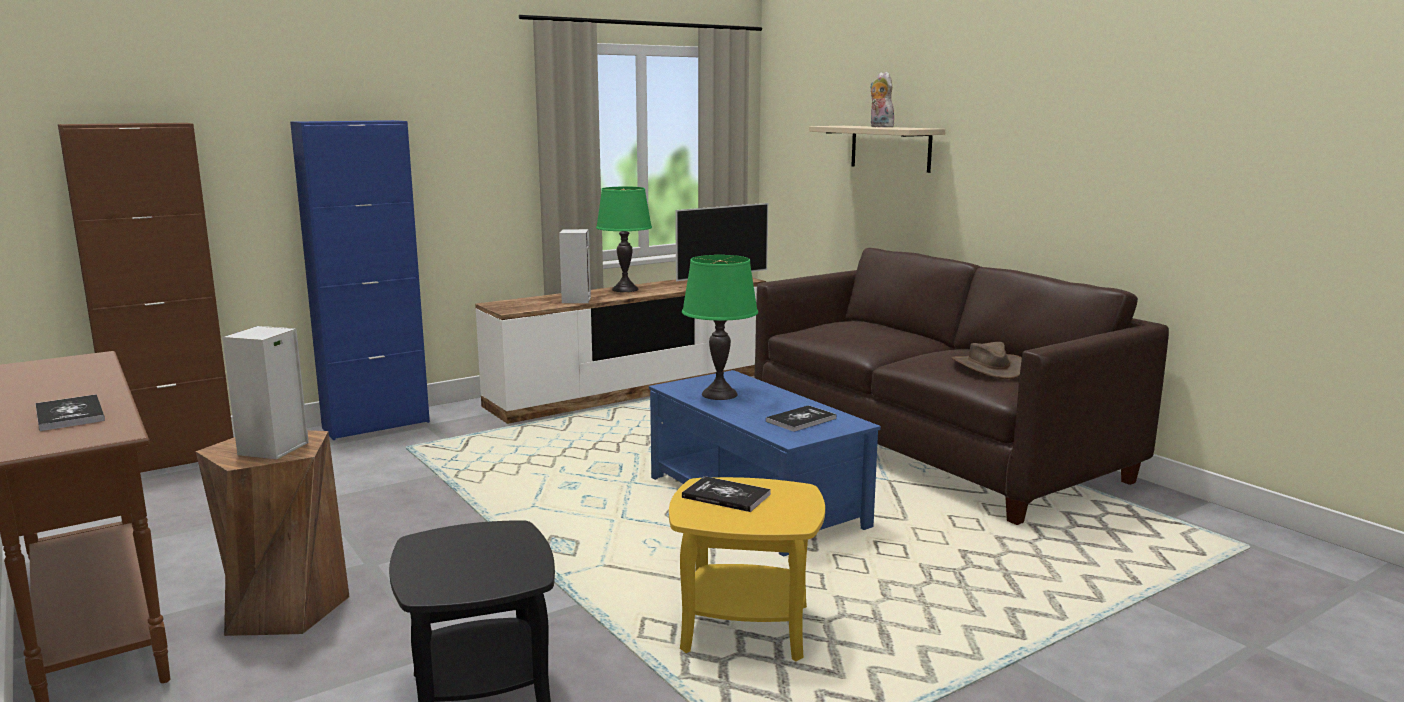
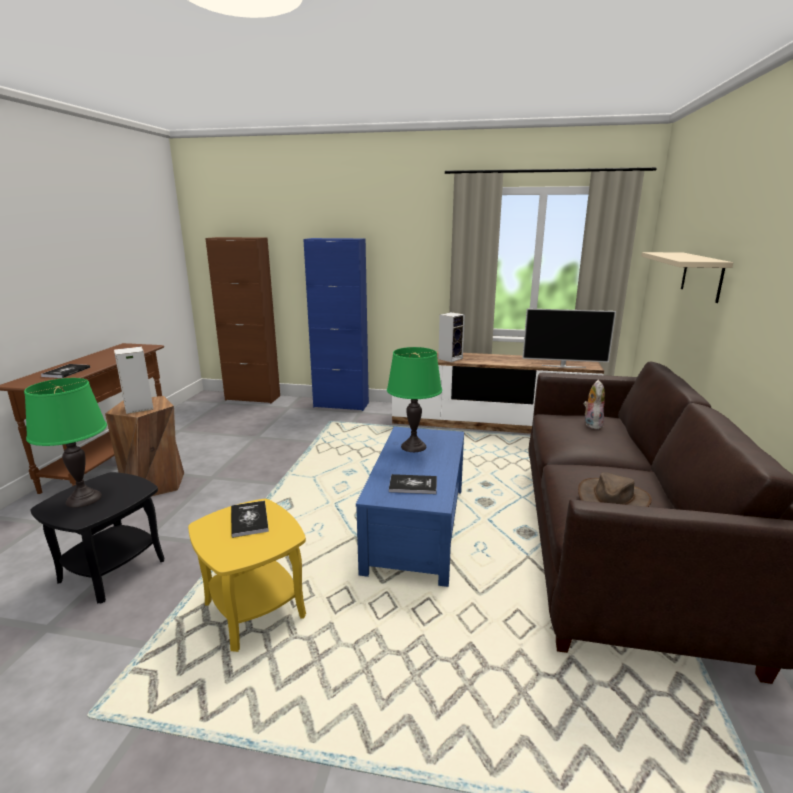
camera: 45 degrees right, 5 degrees up
green table lamp [596,187,652,292] -> green table lamp moved to [24,378,107,508]
plush toy [871,72,896,127] -> plush toy moved to [584,380,605,429]

